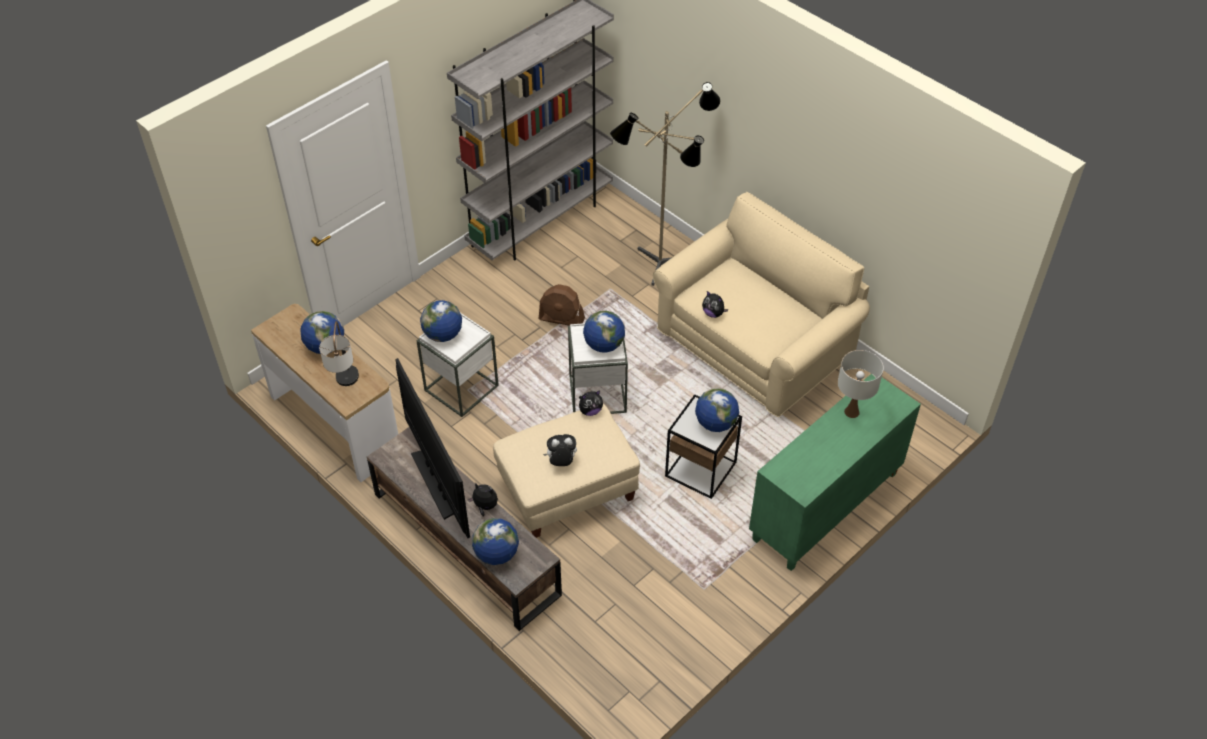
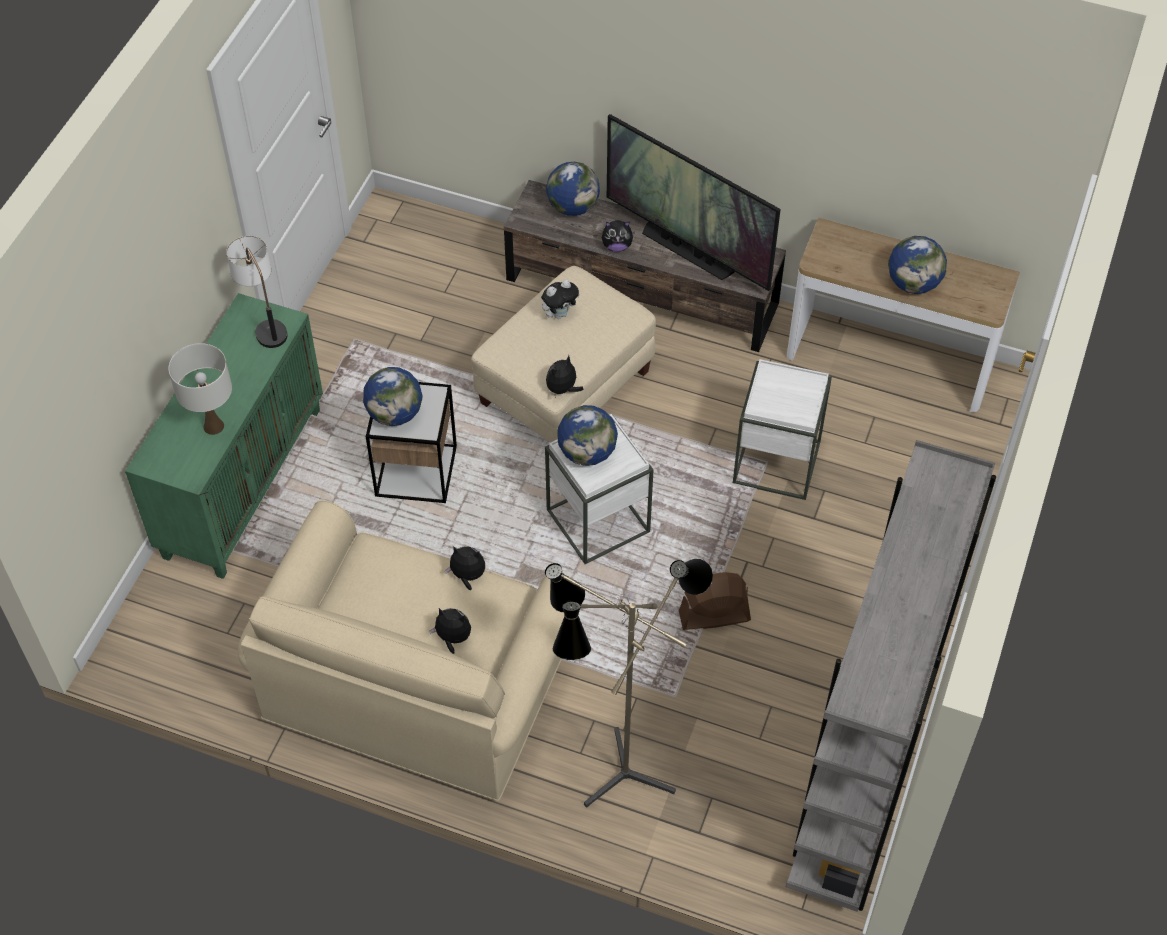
camera: 155 degrees right, 5 degrees up
table lamp [319,321,359,386] -> table lamp moved to [226,236,288,348]
globe [420,300,462,342] -> none
none -> plush toy [429,608,471,654]

